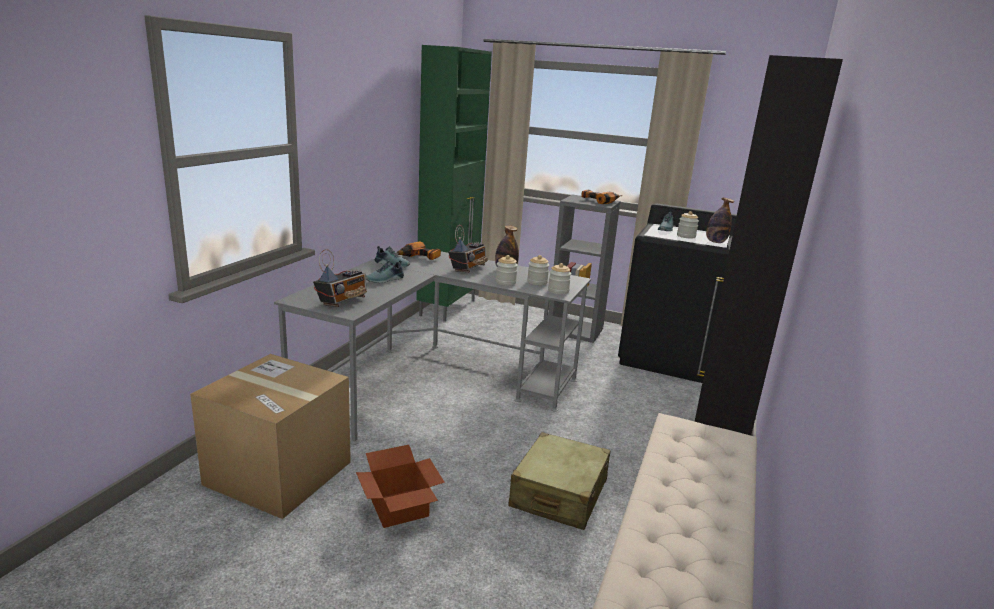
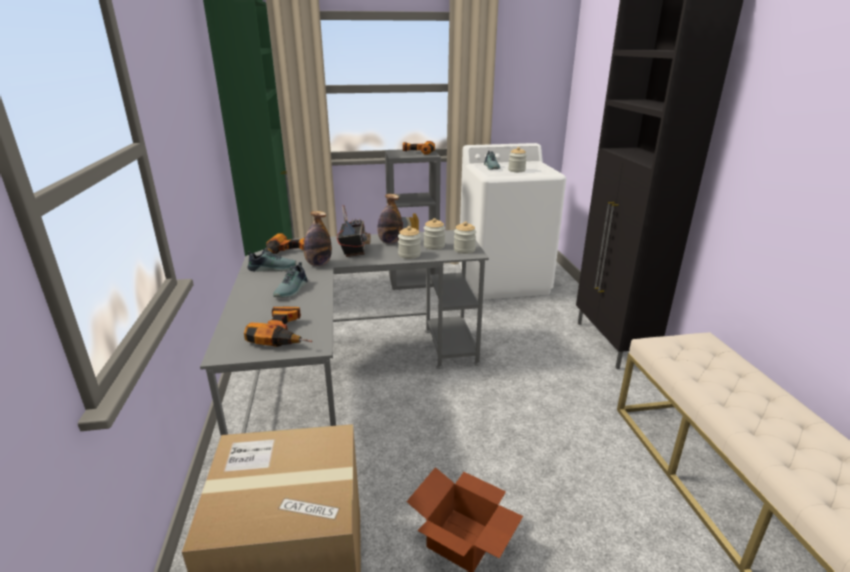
camera: 30 degrees left, 5 degrees up
radio [313,249,367,307] -> power drill [244,307,313,347]
beige suitcase [508,432,611,530] -> none
black washing machine [618,203,737,383] -> white washing machine [459,143,566,299]
bottle [706,198,734,243] -> bottle moved to [304,211,332,266]

